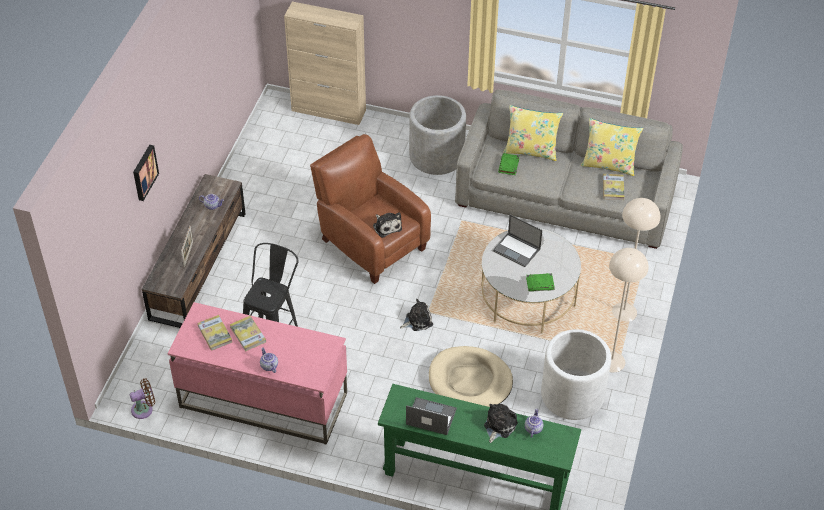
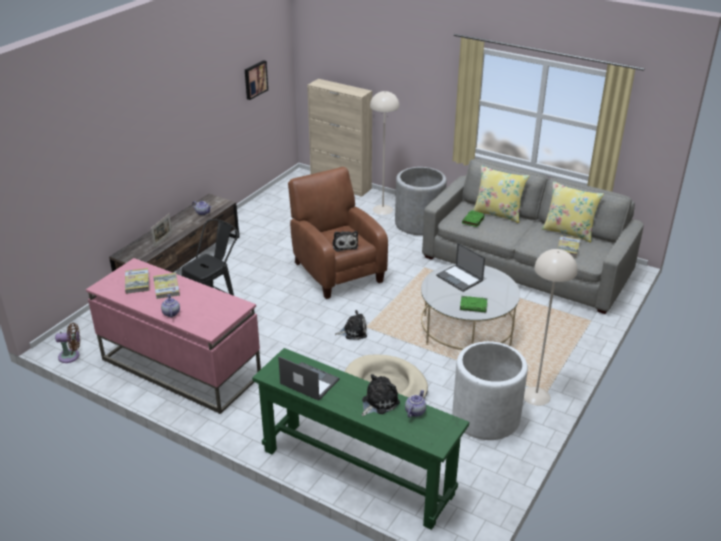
camera: 15 degrees right, 15 degrees down
picture [133,145,159,201] -> picture moved to [245,60,268,100]
beige floor lamp [612,198,660,321] -> beige floor lamp moved to [370,91,400,215]

